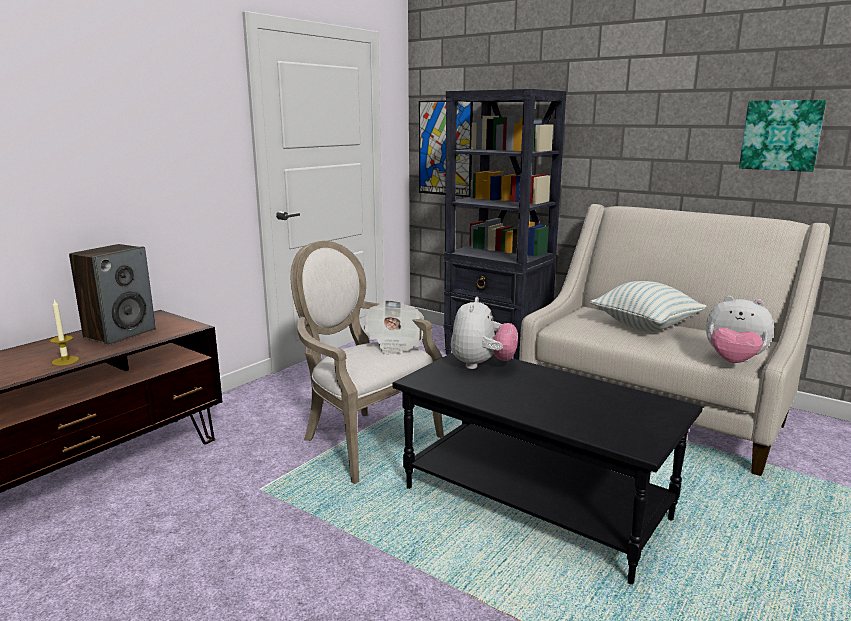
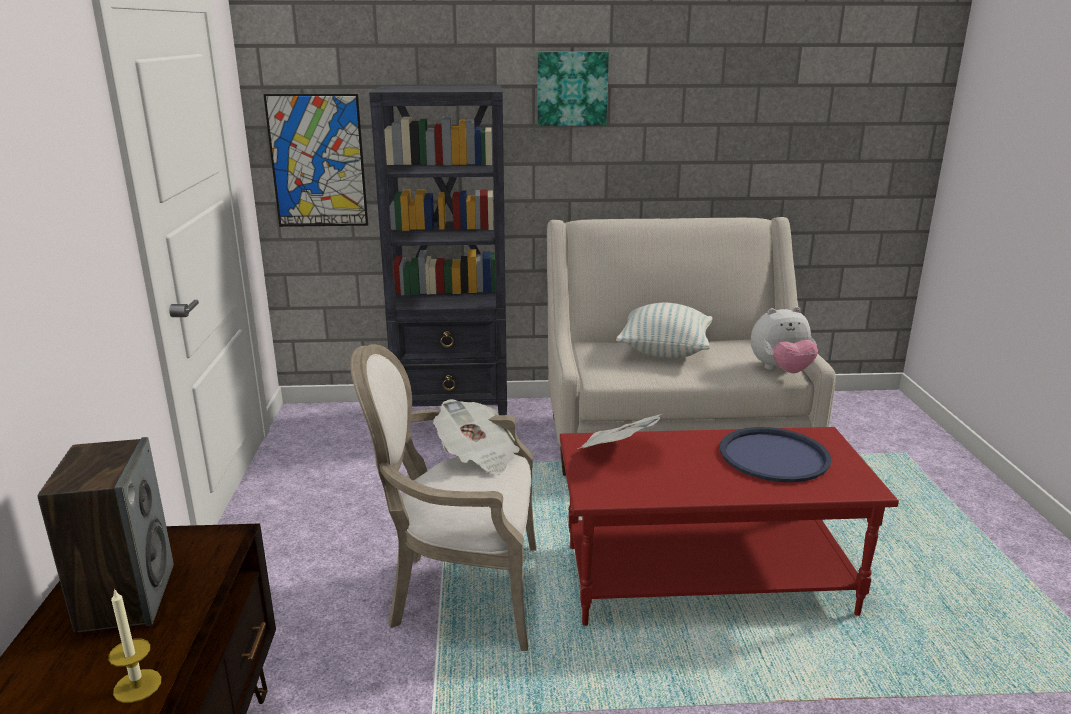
camera: 40 degrees left, 5 degrees up
black coffee table [392,353,703,585] -> red coffee table [560,427,899,626]
plush toy [451,297,518,369] -> newspaper [578,414,662,449]
picture [739,100,826,172] -> picture moved to [537,52,609,126]
none -> blue tray [720,427,832,482]

